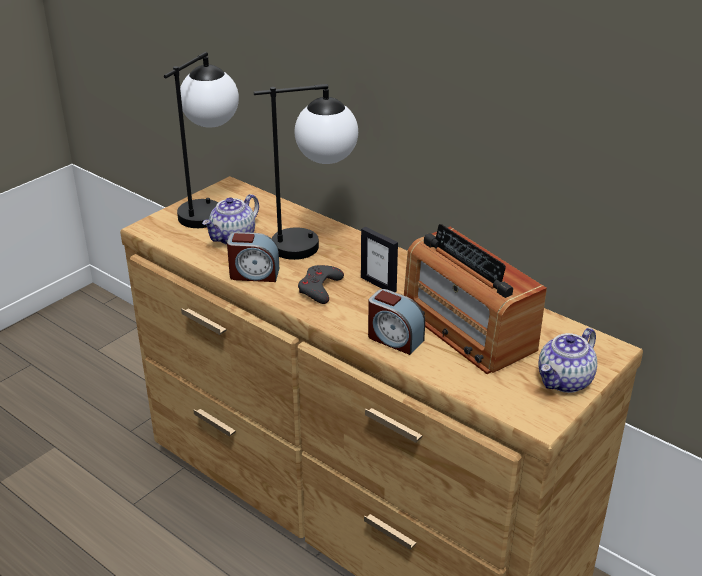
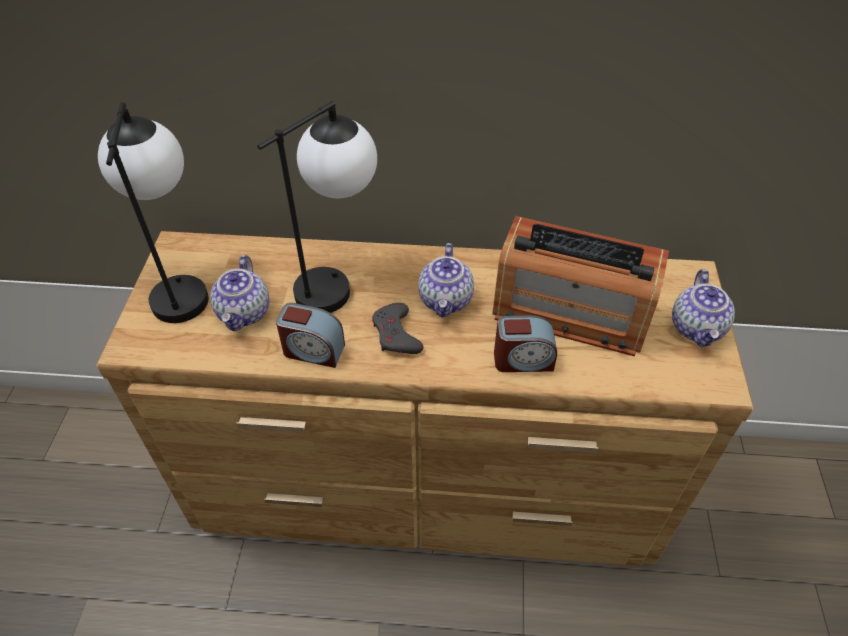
camera: 35 degrees left, 15 degrees up
alarm clock [227,232,279,282] -> alarm clock turned 45 degrees clockwise [276,303,345,368]
picture frame [361,227,398,292] -> teapot [418,243,474,318]

